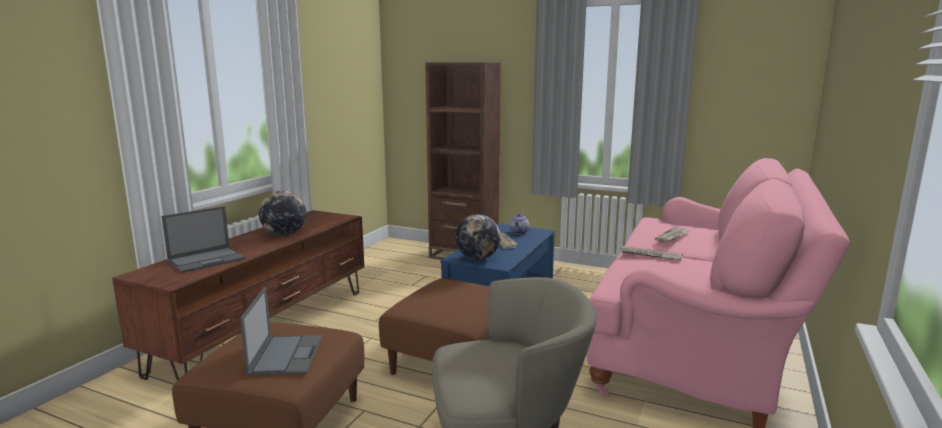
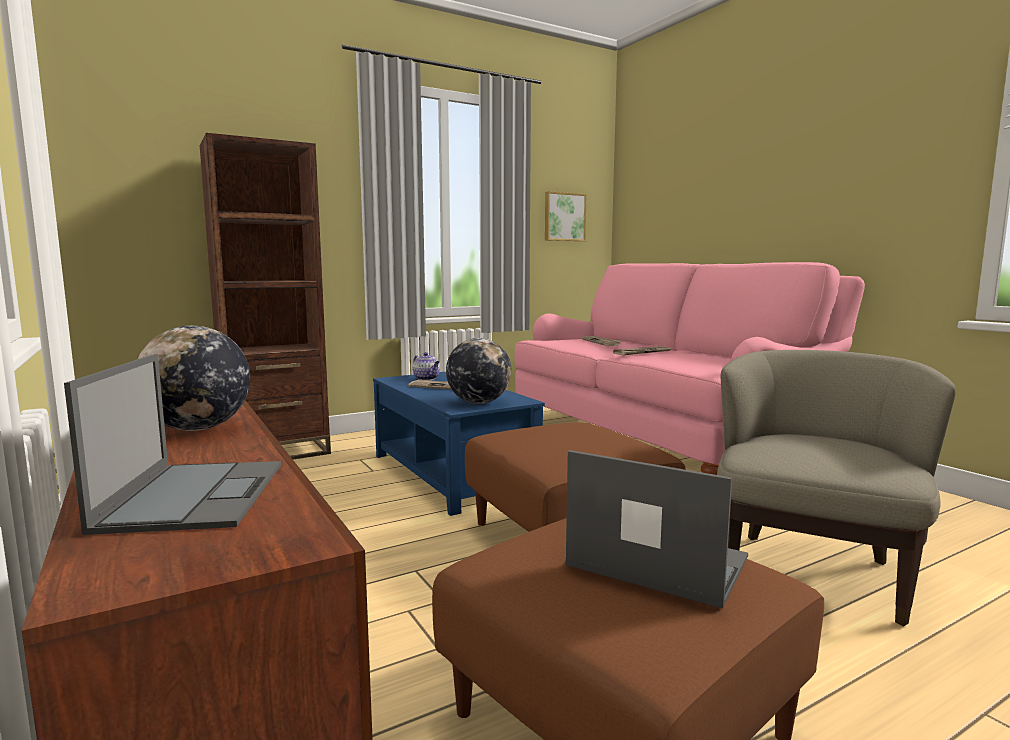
camera: 55 degrees left, 5 degrees down
none -> picture [545,191,587,241]

